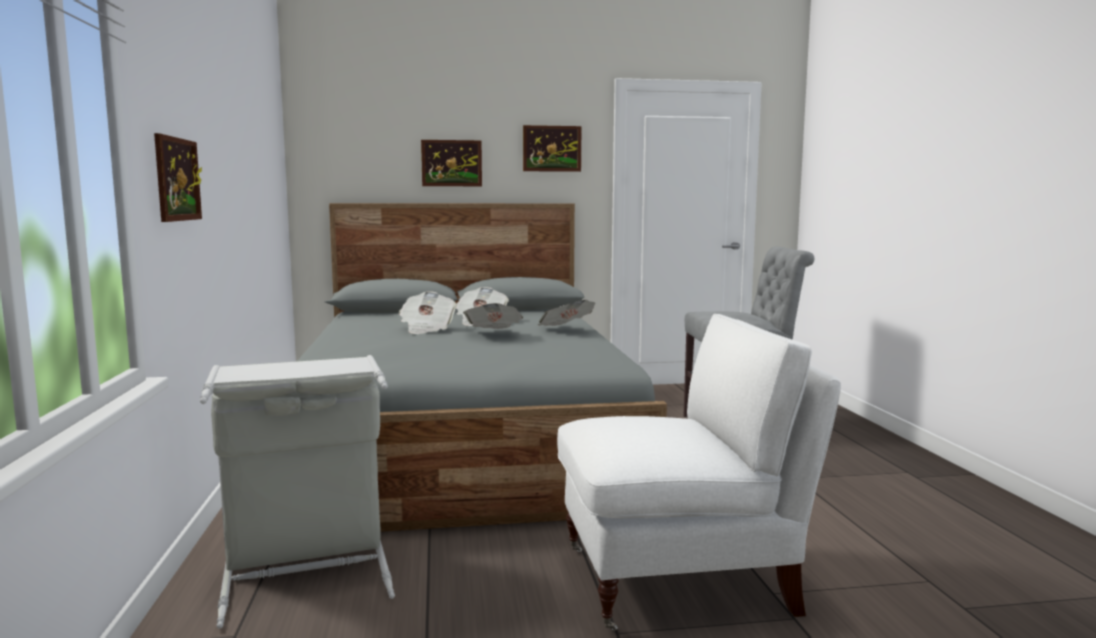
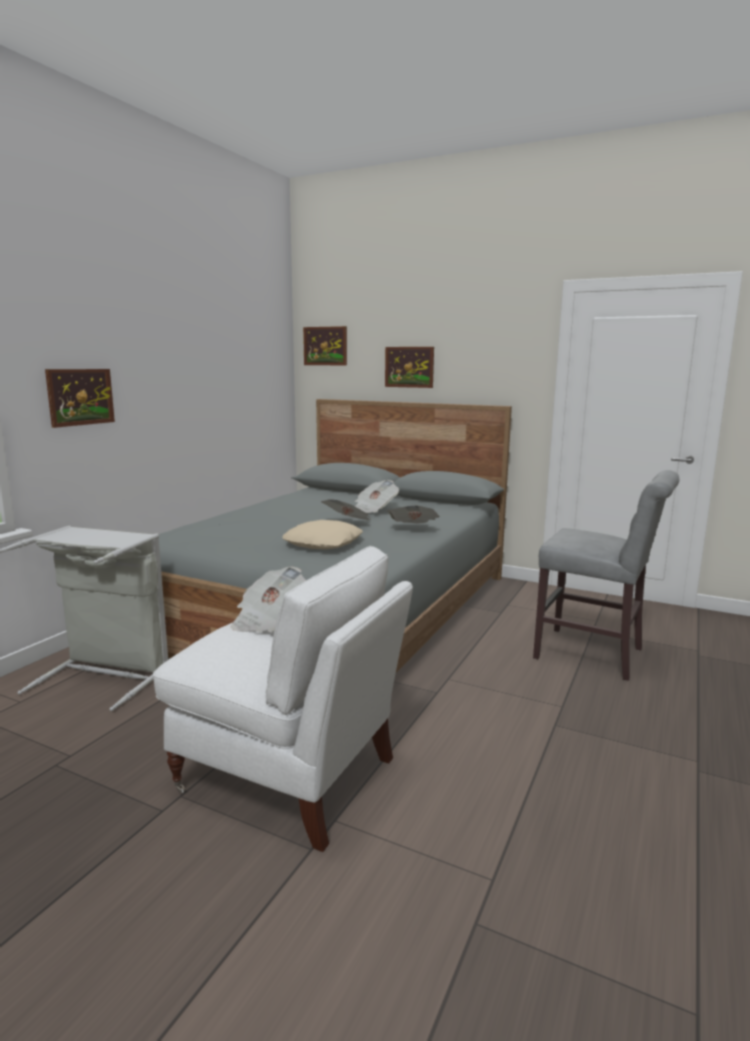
camera: 35 degrees right, 5 degrees up
newspaper [399,291,457,334] -> newspaper moved to [231,567,307,632]
picture [523,125,581,172] -> picture moved to [303,326,347,365]
none -> beige pillow [282,520,363,549]

